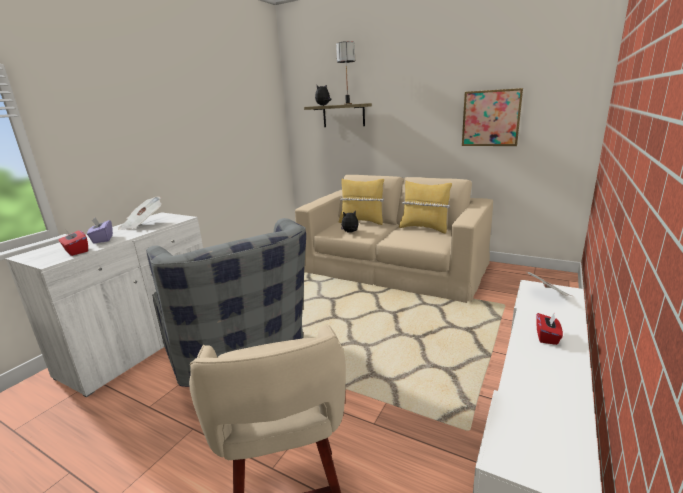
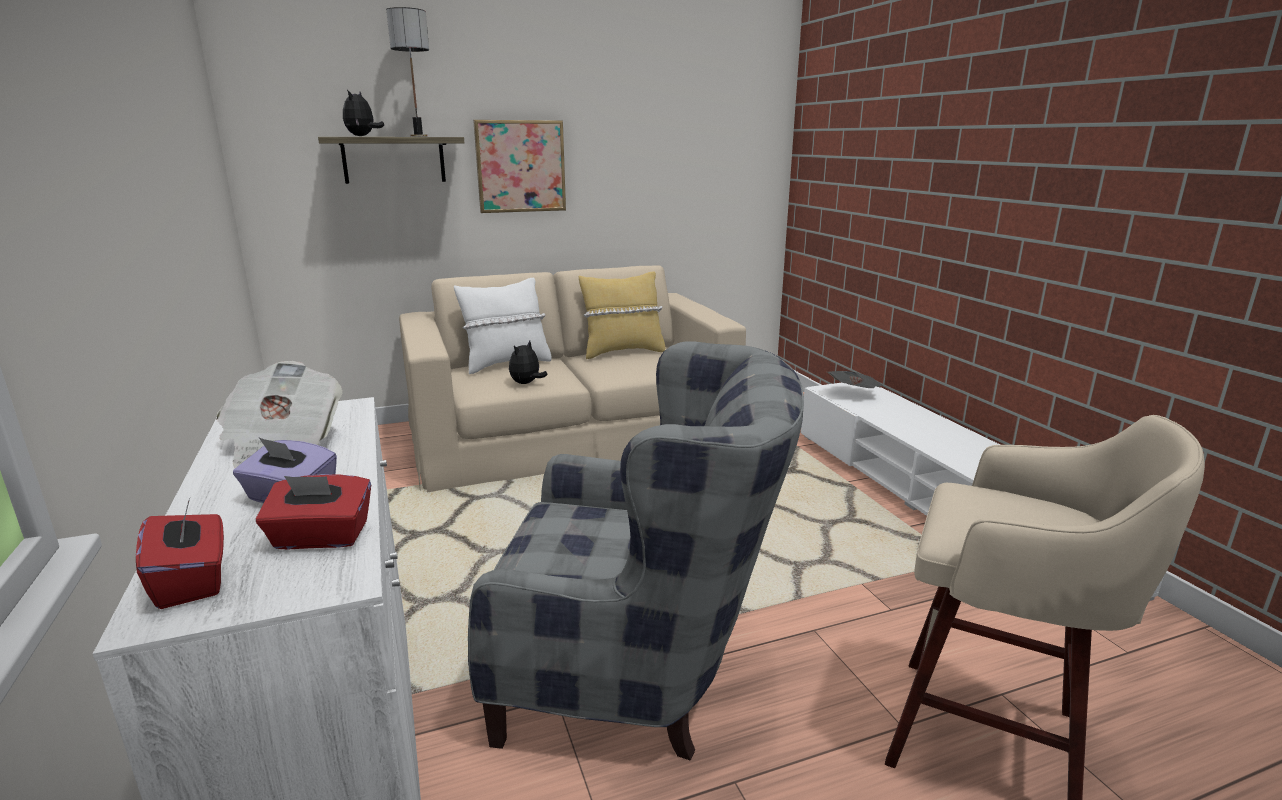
camera: 50 degrees left, 0 degrees up
yellow pillow [339,179,384,225] -> white pillow [454,278,551,374]
picture [462,88,523,146] -> picture moved to [473,120,566,213]
red tissue box [536,313,563,345] -> red tissue box moved to [136,498,224,609]

